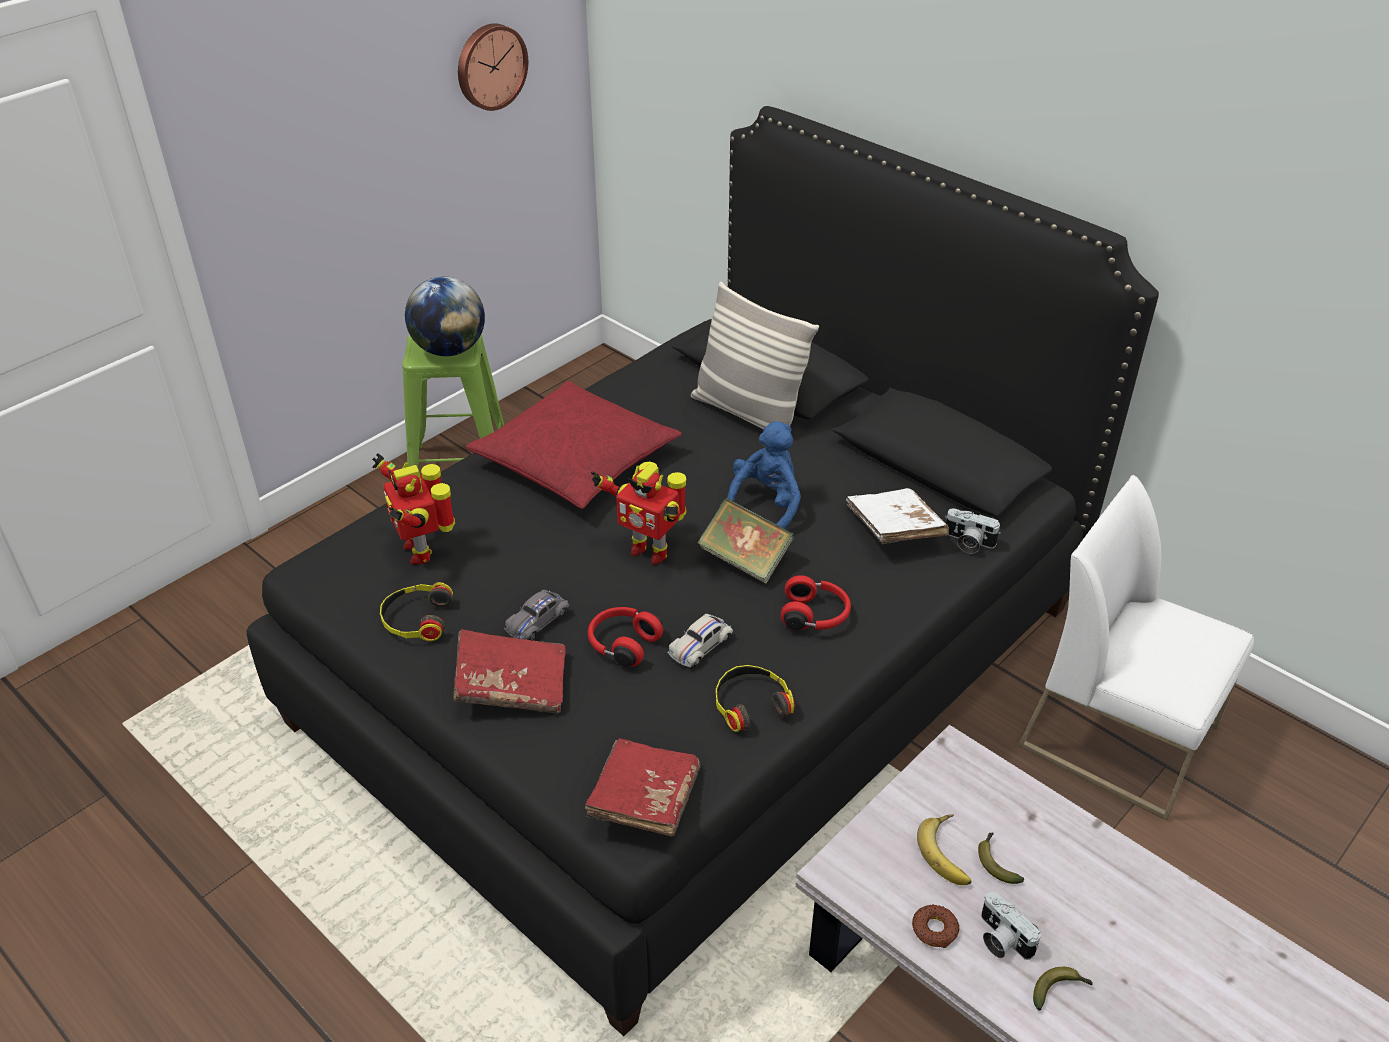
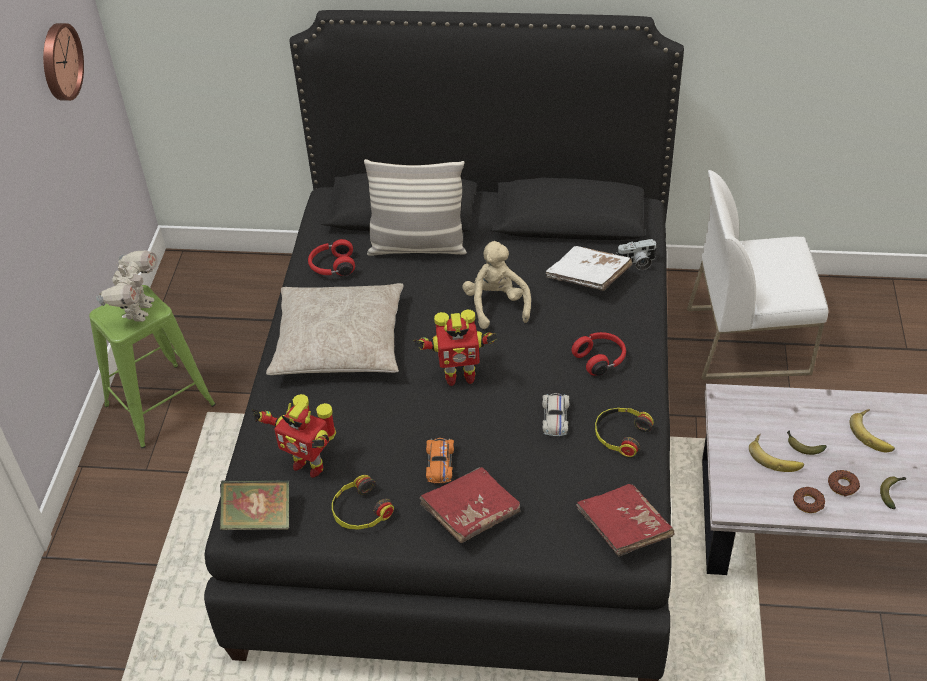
camera: 35 degrees left, 5 degrees up
globe [405,277,485,356] -> toy robot [96,251,158,322]
red pillow [466,381,682,509] -> beige pillow [266,283,404,375]
grey toy car [504,590,569,641] -> orange toy car [426,438,454,483]
red headphones [588,607,663,667] -> red headphones moved to [308,239,355,276]
book [697,498,794,584] -> book moved to [220,480,289,530]
blue plush toy [727,421,801,529] -> beige plush toy [463,241,531,329]
camera [981,892,1041,960] -> donut [828,470,860,497]
none -> banana [850,409,895,452]

